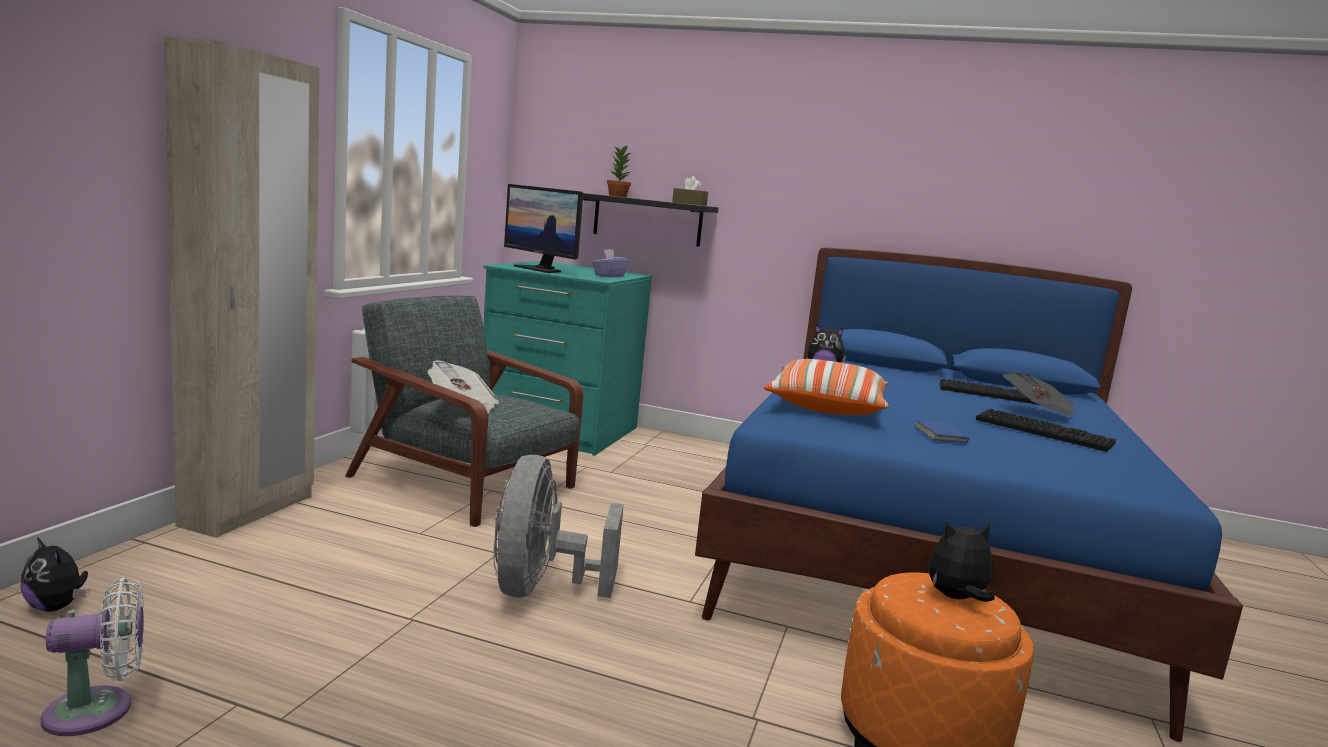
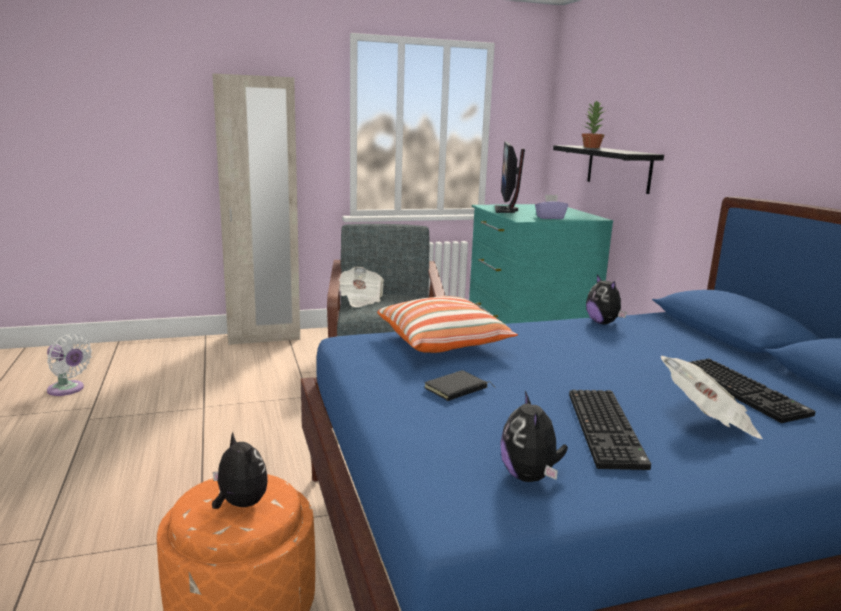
camera: 55 degrees right, 5 degrees up
plush toy [20,537,88,612] -> plush toy moved to [500,391,568,482]
grey fan [493,455,624,598] -> none
brown tissue box [672,176,708,206] -> none
blue book [915,420,969,443] -> black book [424,370,496,401]

